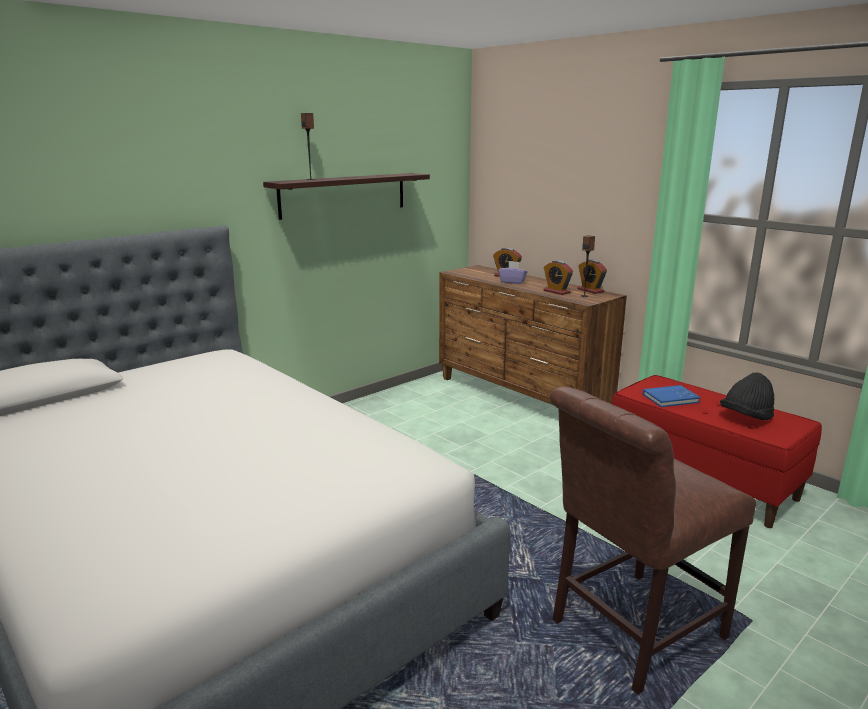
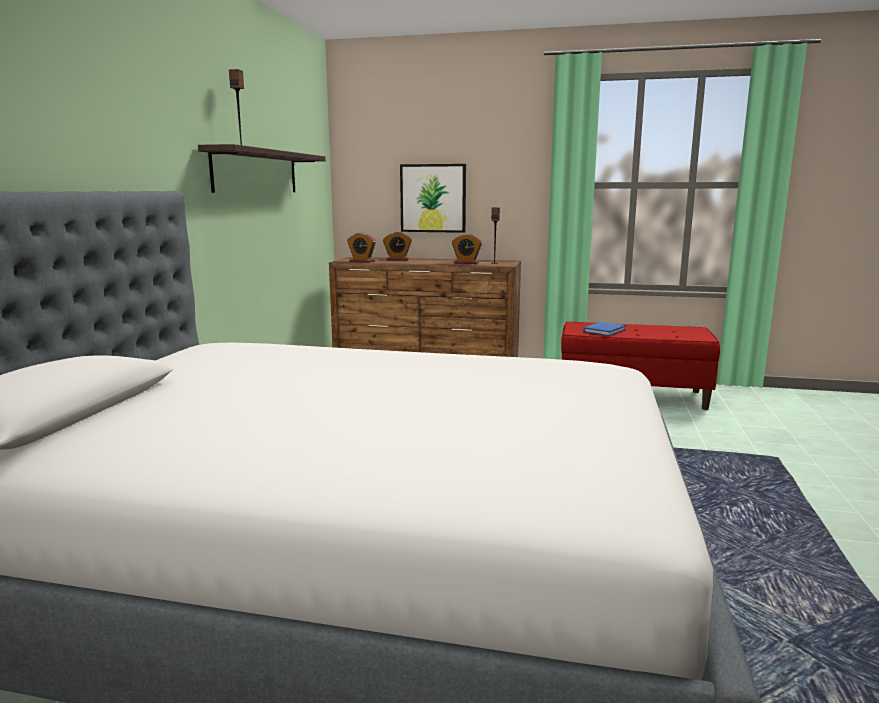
camera: 35 degrees left, 5 degrees down
purple tissue box [499,261,527,284] -> none
brown chair [550,387,756,695] -> none
alarm clock [577,259,607,294] -> alarm clock moved to [347,232,376,263]
black hat [720,372,774,420] -> none
none -> picture [400,164,466,233]

